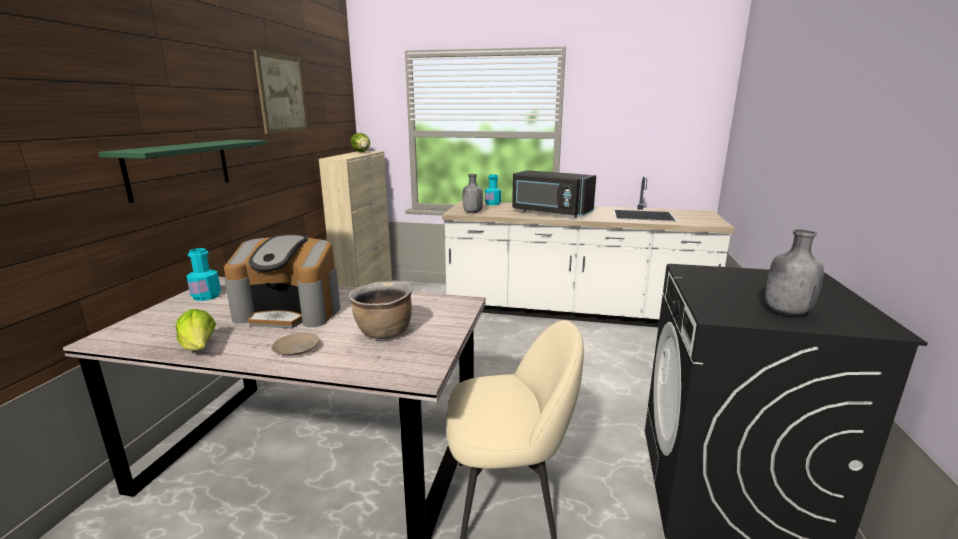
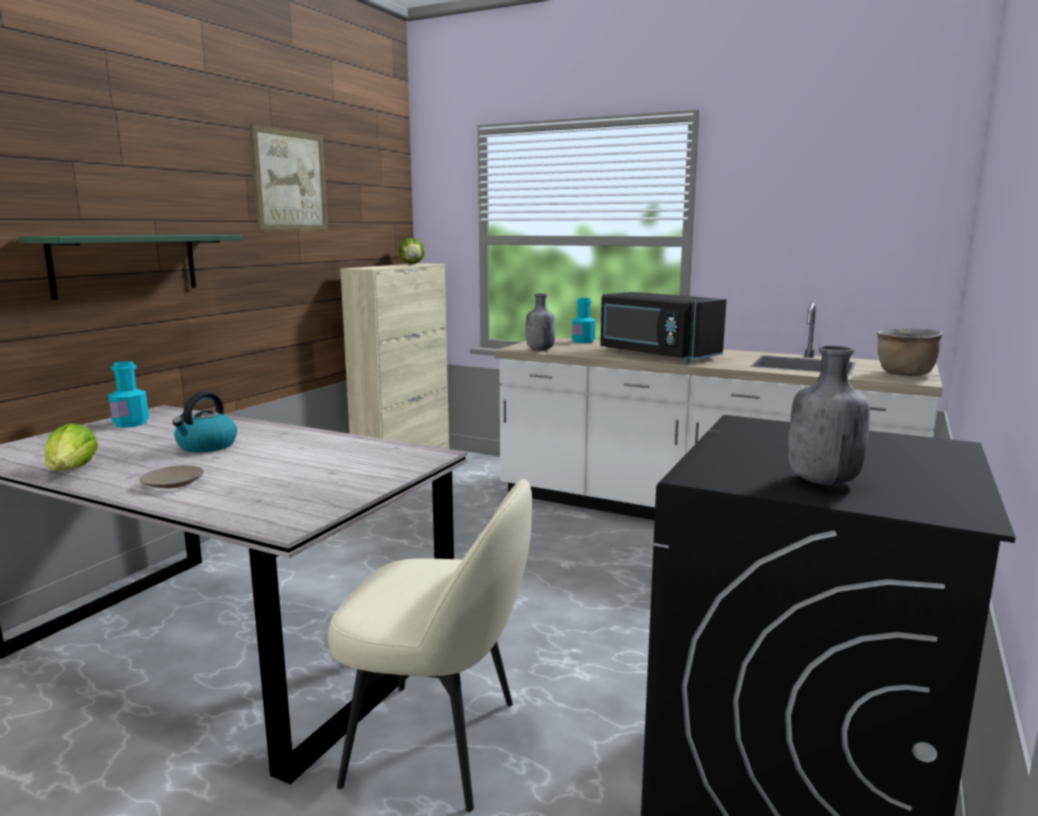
camera: 15 degrees right, 5 degrees down
coffee machine [224,235,340,329] -> kettle [172,391,237,452]
brown cooking pot [349,281,412,339] -> brown cooking pot moved to [877,328,943,376]

